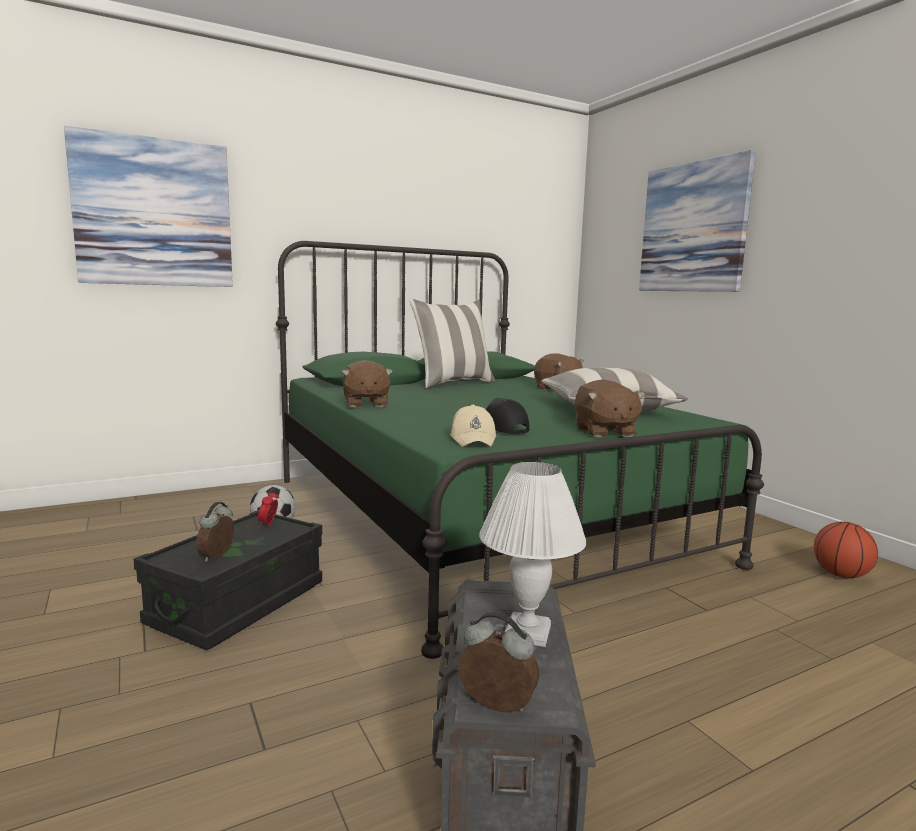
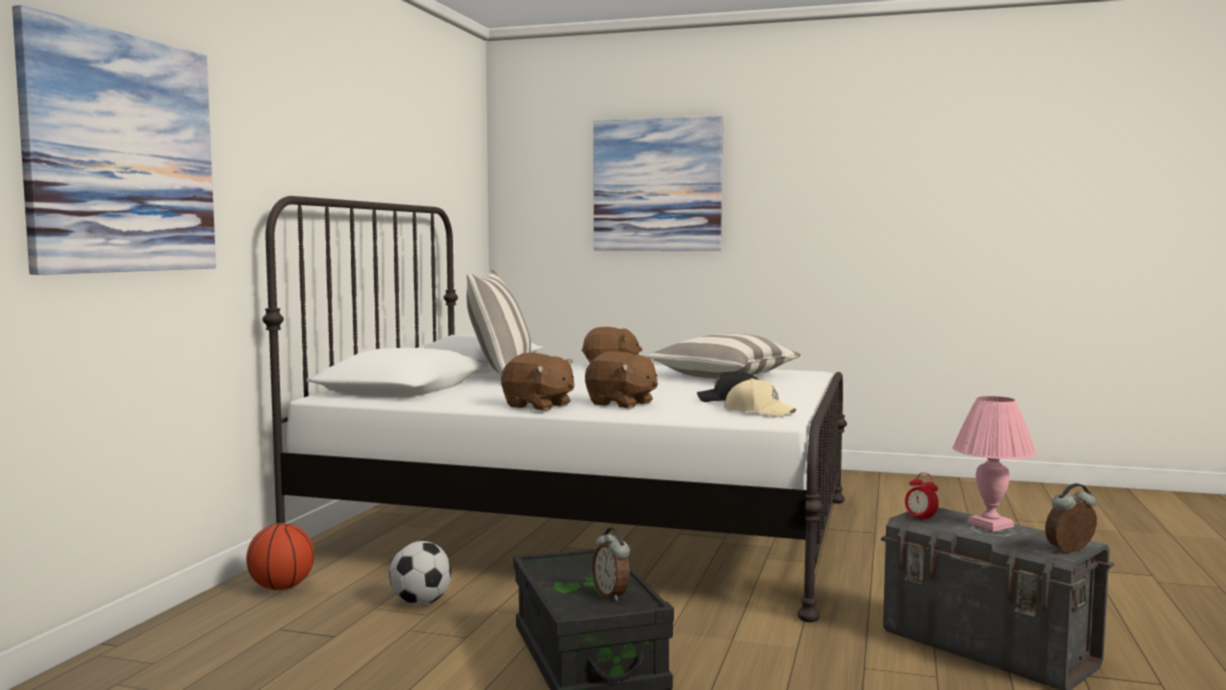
camera: 45 degrees left, 5 degrees down
alarm clock [258,489,279,528] -> alarm clock moved to [905,473,939,523]
green bed [276,241,764,659] -> white bed [262,196,847,622]
white table lamp [479,462,587,647] -> pink table lamp [952,396,1036,532]
brown plush toy [575,380,645,438] -> brown plush toy moved to [585,351,658,409]
basketball [814,522,878,578] -> basketball moved to [246,523,314,590]

